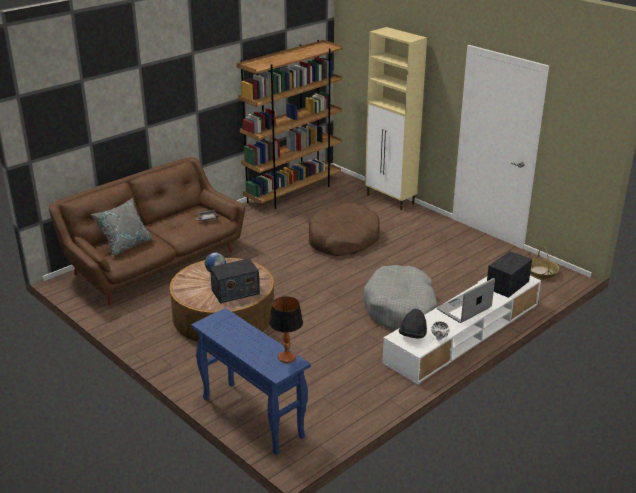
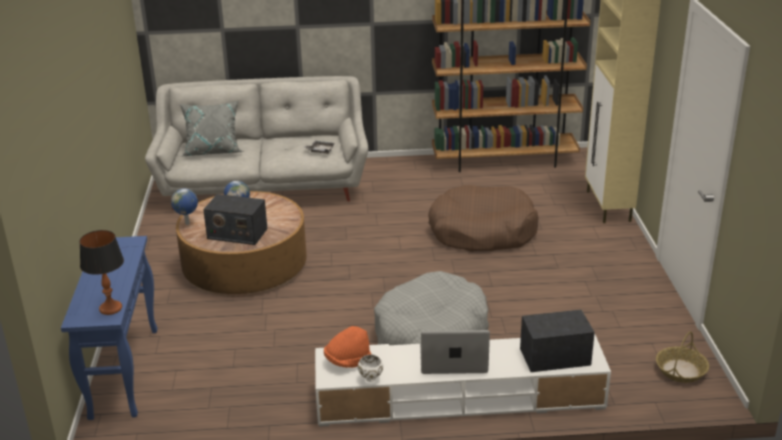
camera: 40 degrees right, 0 degrees up
brown sofa [49,157,245,305] -> grey sofa [145,76,368,210]
black hat [399,309,427,338] -> orange hat [324,326,371,368]
none -> globe [171,189,198,225]

